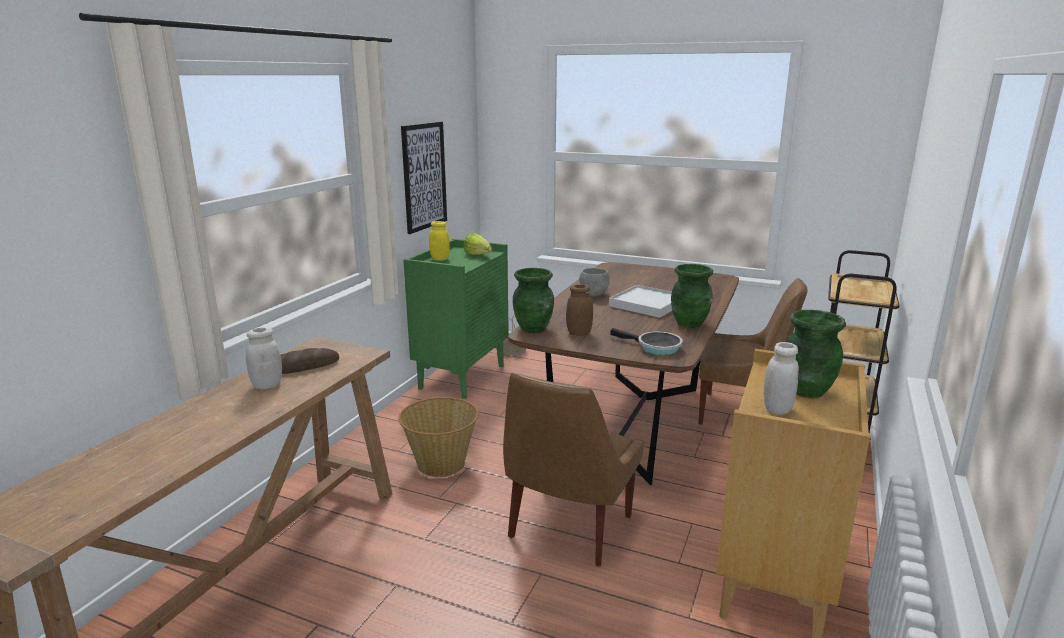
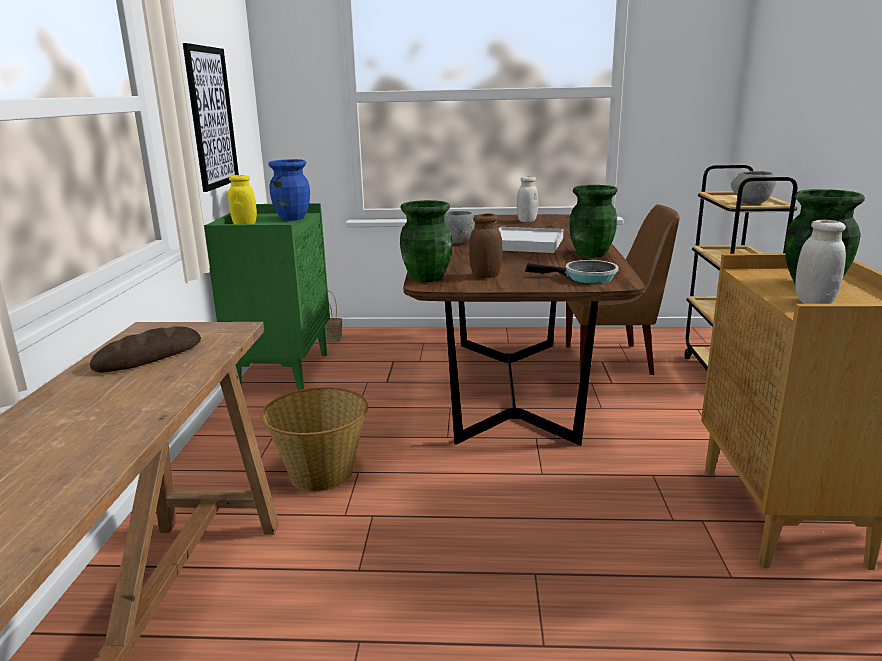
camera: 20 degrees left, 0 degrees up
white jar [246,327,282,389] -> white jar moved to [517,176,538,222]
lettuce [464,233,492,255] -> blue vase [268,159,310,221]
brown chair [503,372,644,566] -> none
none -> grey bowl [731,171,776,205]

